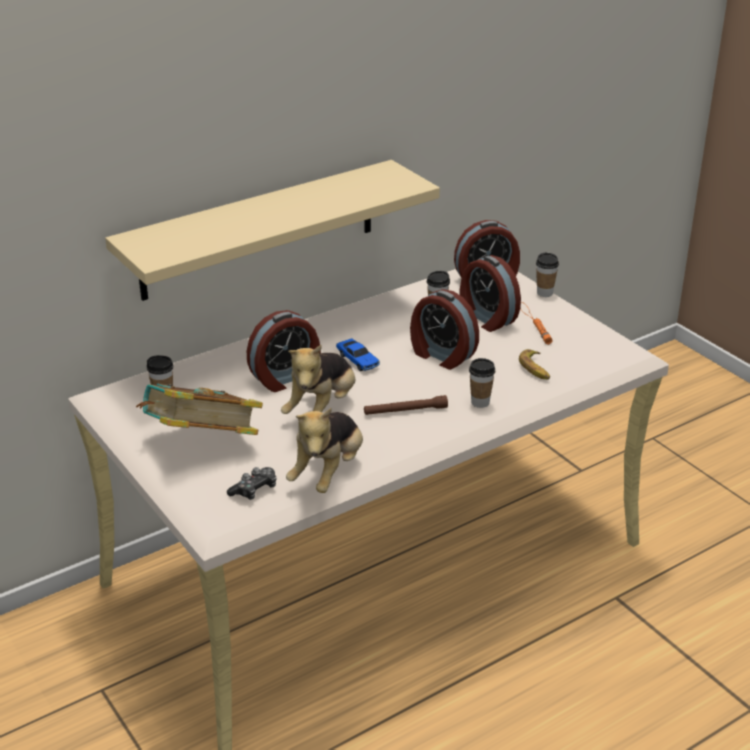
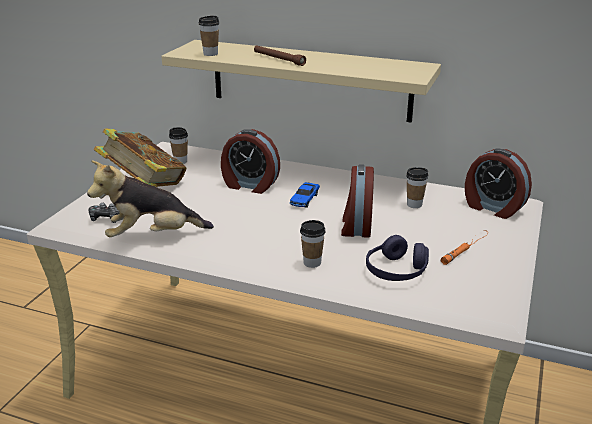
camera: 55 degrees right, 5 degrees down
plush toy [281,345,355,414] -> none
brown flashlight [364,395,448,415] -> brown flashlight moved to [254,45,306,66]
alarm clock [460,255,521,332] -> none
banana [519,349,550,380] -> purple headphones [366,235,429,281]
cup [536,252,559,297] -> cup moved to [199,16,219,56]

